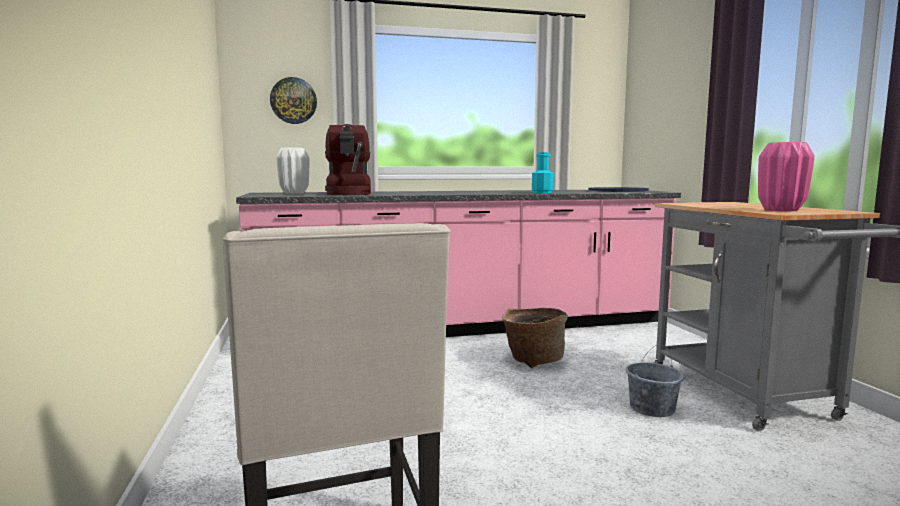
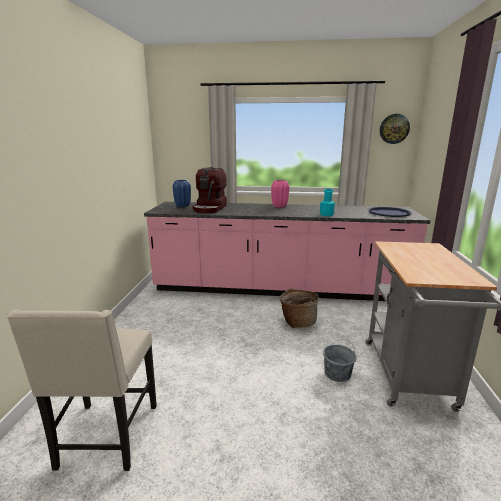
camera: 20 degrees right, 10 degrees up
wall clock [270,77,317,124] -> wall clock moved to [380,114,410,144]
white vase [276,148,309,194] -> blue vase [173,180,191,207]
pink vase [758,142,815,211] -> pink vase moved to [271,180,289,208]

